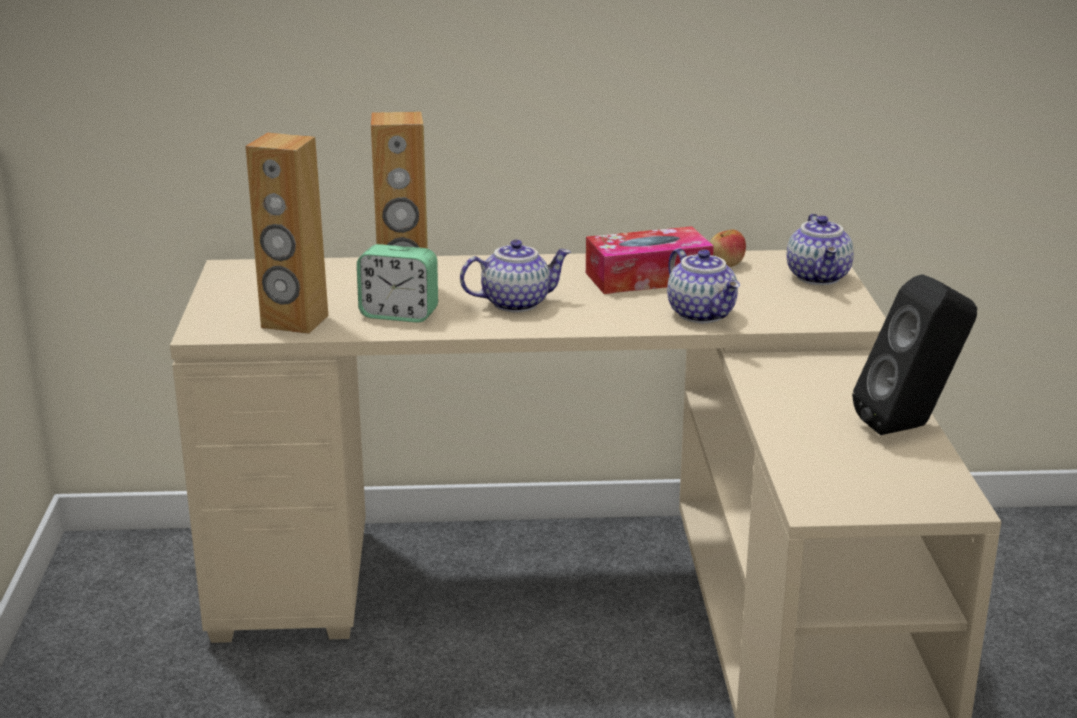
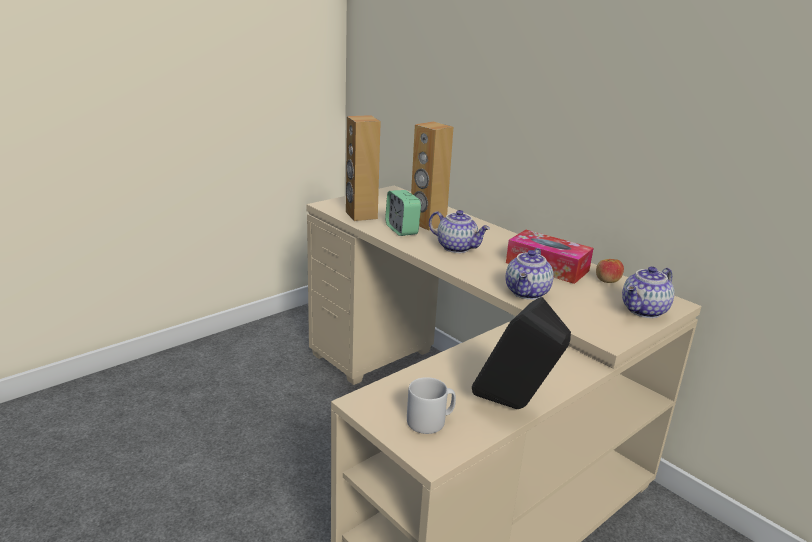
camera: 50 degrees right, 0 degrees up
none -> grey mug [407,377,456,434]

